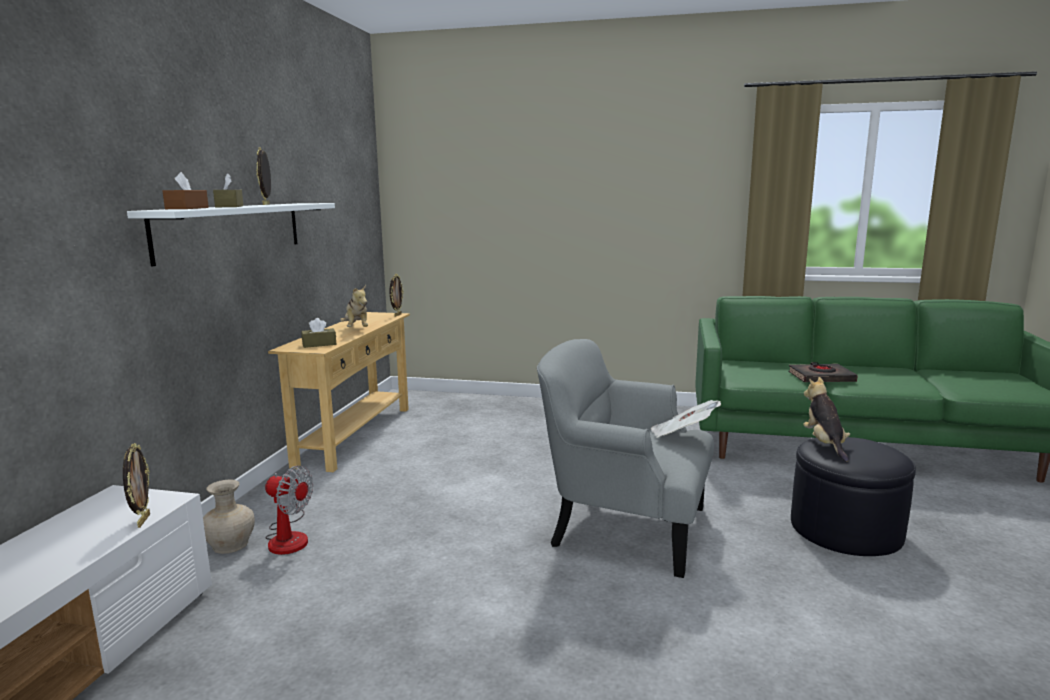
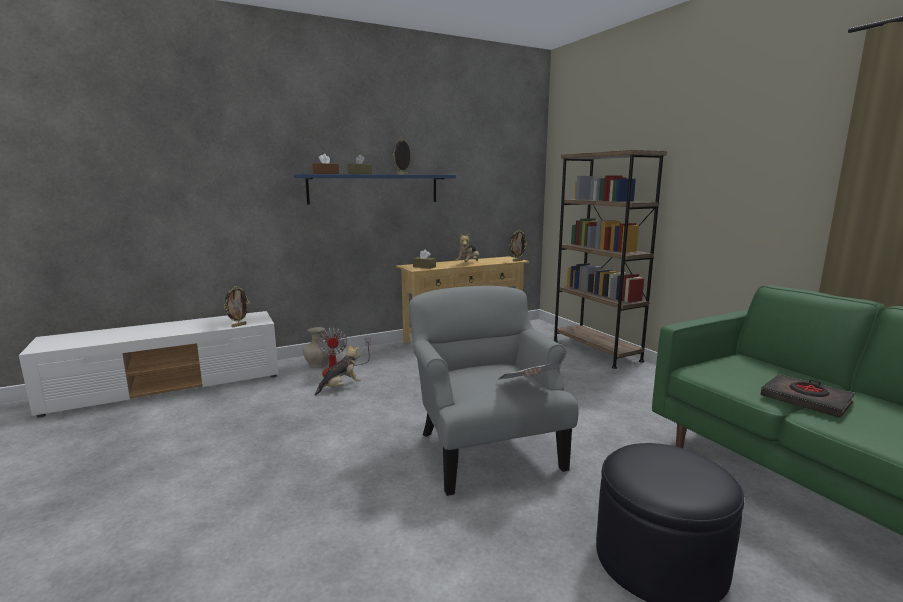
camera: 50 degrees right, 0 degrees up
white shelf [127,203,335,266] -> blue shelf [294,174,456,205]
plush toy [804,377,850,462] -> plush toy moved to [315,344,360,396]
none -> brown bookcase [553,150,667,369]

